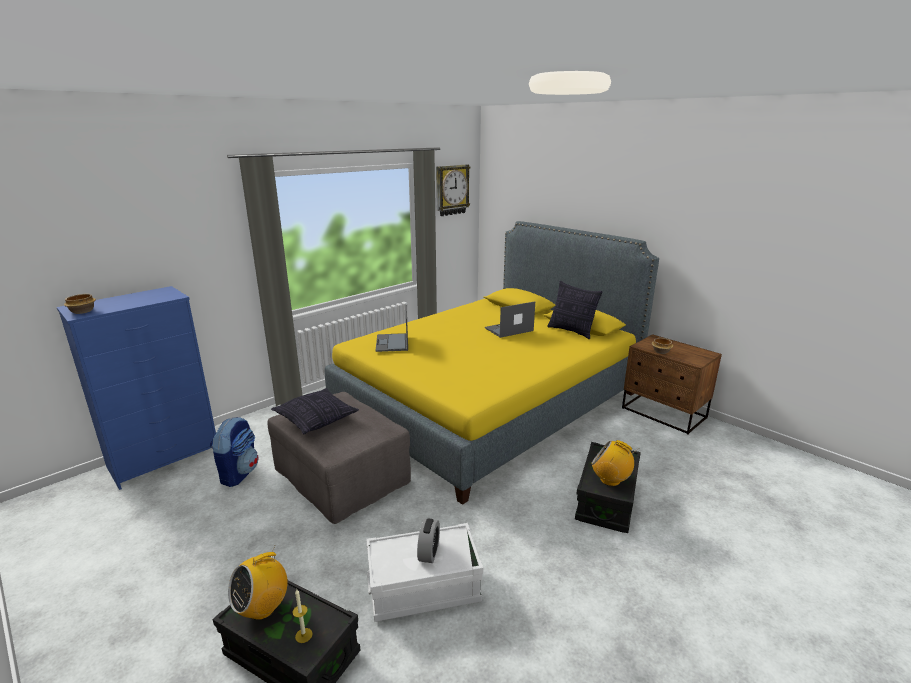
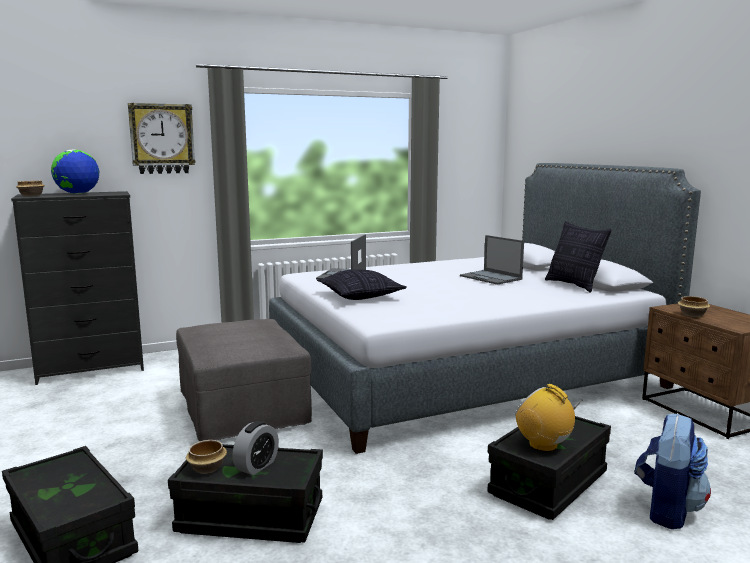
camera: 20 degrees right, 10 degrees down
blue dresser [57,286,216,490] -> black dresser [11,191,144,385]
backpack [210,417,258,487] -> backpack moved to [634,413,711,529]
radio [228,545,288,620] -> none
pillow [271,388,359,435] -> pillow moved to [317,269,407,300]
candle [292,590,313,643] -> none
yellow bed [325,221,659,505] -> grey bed [269,163,701,454]
white storage box [366,523,483,622] -> black storage box [168,444,323,543]
wall clock [436,165,471,216] -> wall clock moved to [128,103,195,174]
laptop [485,301,535,338] -> laptop turned 120 degrees counterclockwise [460,235,524,285]
none -> globe [51,149,99,194]
none -> bowl [186,440,227,474]

